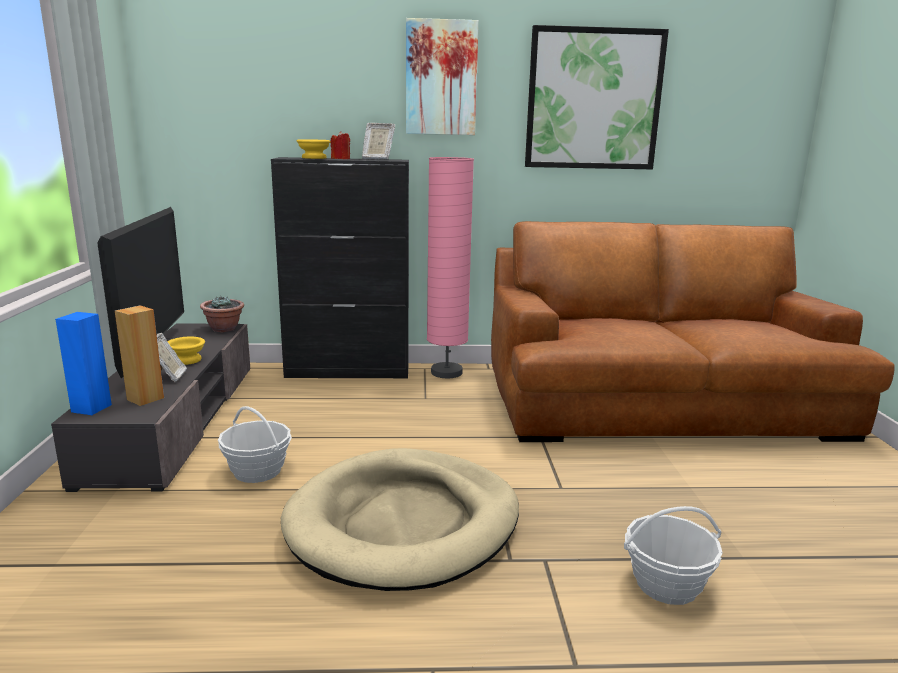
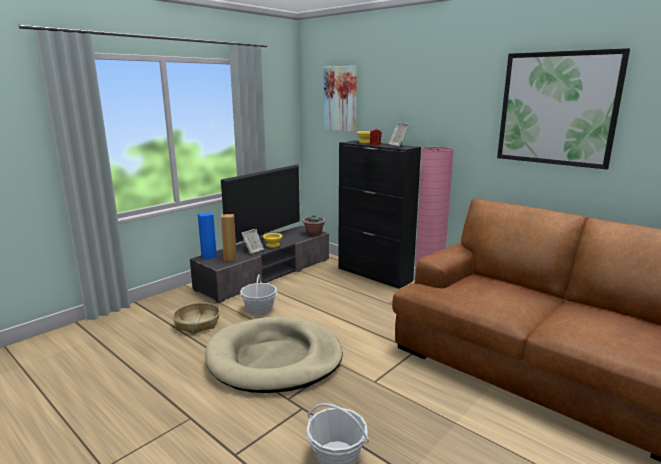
camera: 45 degrees right, 0 degrees up
picture [406,18,479,135] -> picture moved to [324,66,357,132]
none -> basket [173,302,220,334]

